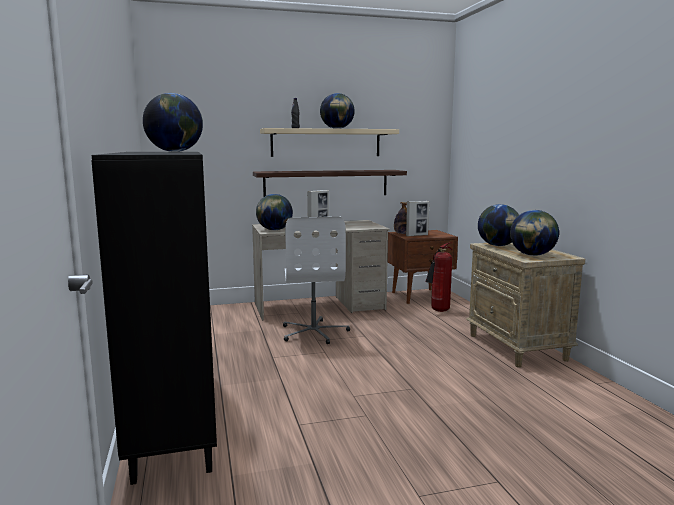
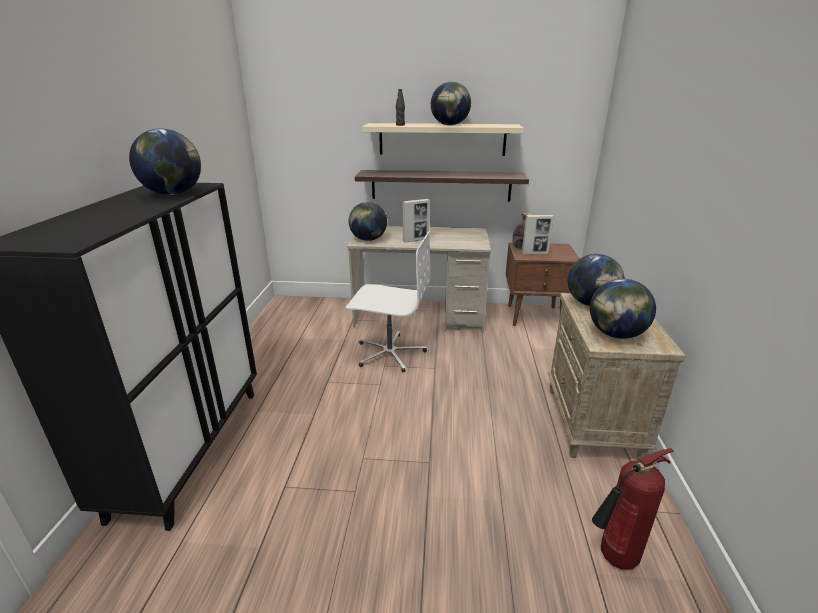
camera: 20 degrees right, 15 degrees up
white office chair [283,217,350,344] -> white office chair turned 90 degrees counterclockwise [346,231,431,373]
fire extinguisher [426,242,452,312] -> fire extinguisher moved to [592,448,674,570]

